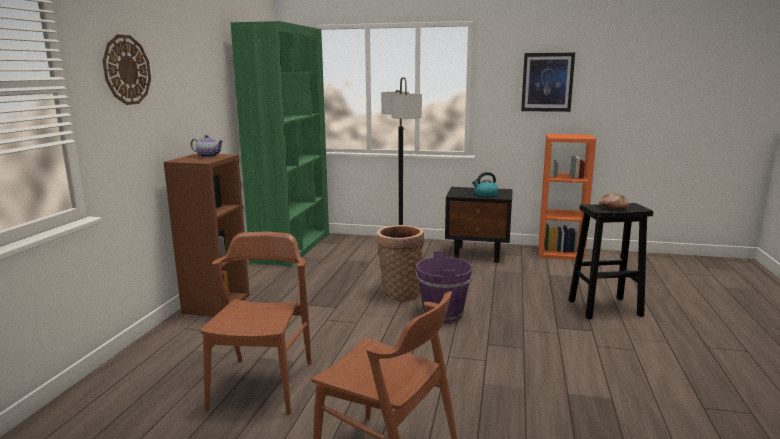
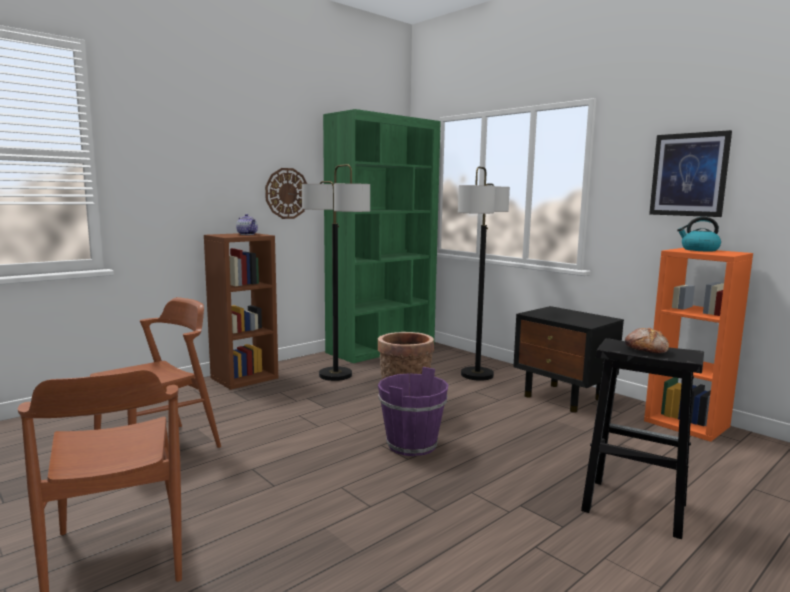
camera: 35 degrees right, 5 degrees down
wall clock [103,34,151,105] -> wall clock moved to [265,168,307,219]
kettle [472,172,498,197] -> kettle moved to [677,217,721,252]
none -> floor lamp [302,164,370,381]

